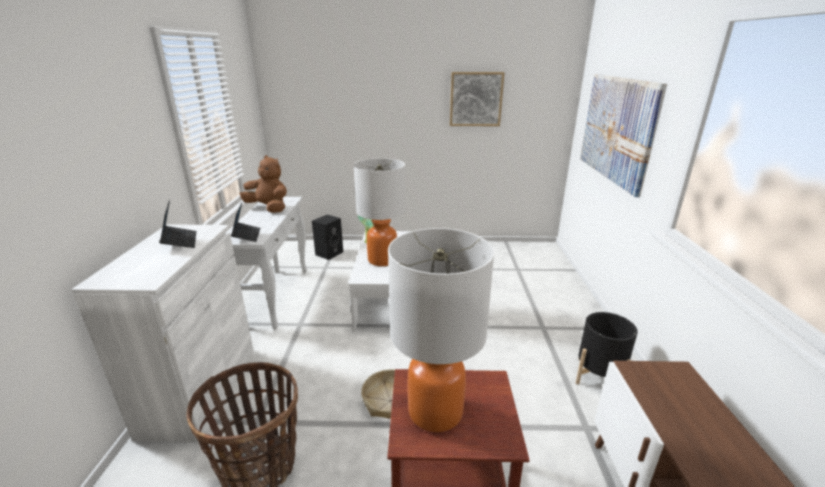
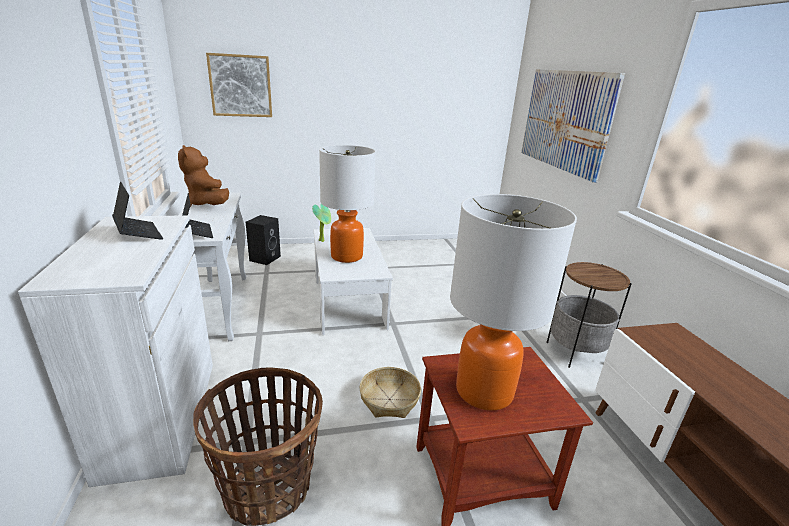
camera: 15 degrees left, 0 degrees up
brown plush toy [240,155,287,213] -> brown plush toy turned 135 degrees counterclockwise [178,145,229,207]
picture [450,72,505,126] -> picture moved to [206,53,272,117]
black planter [576,312,638,384] -> side table [546,262,632,368]

